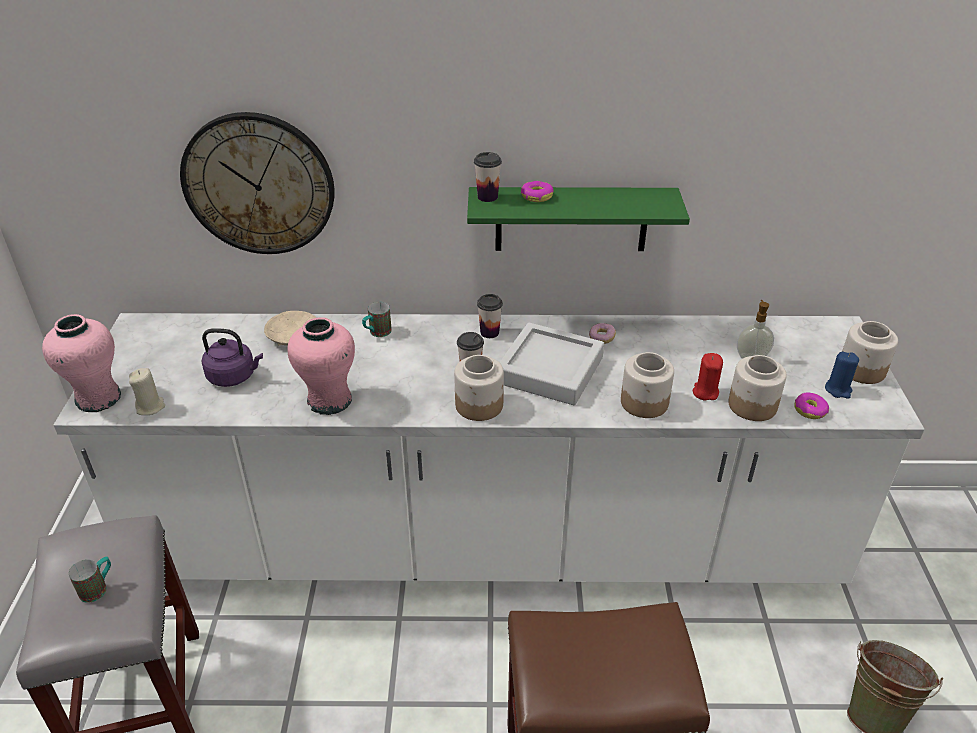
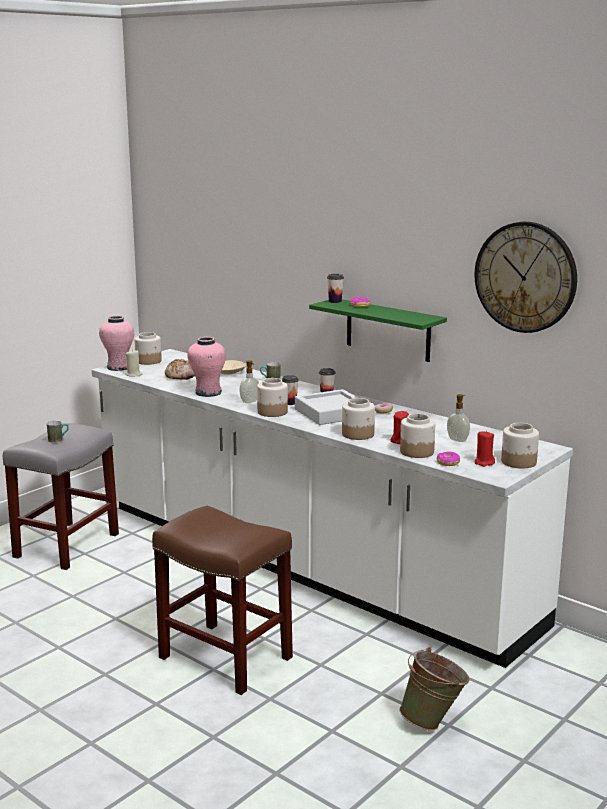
camera: 40 degrees right, 20 degrees down
wall clock [180,112,335,254] -> wall clock moved to [474,222,577,333]
purple kettle [202,328,263,387] -> bread [165,359,195,380]
blue candle [825,352,859,399] -> red candle [475,430,495,467]
none -> jar [134,332,162,365]
none -> soap dispenser [240,360,259,403]

